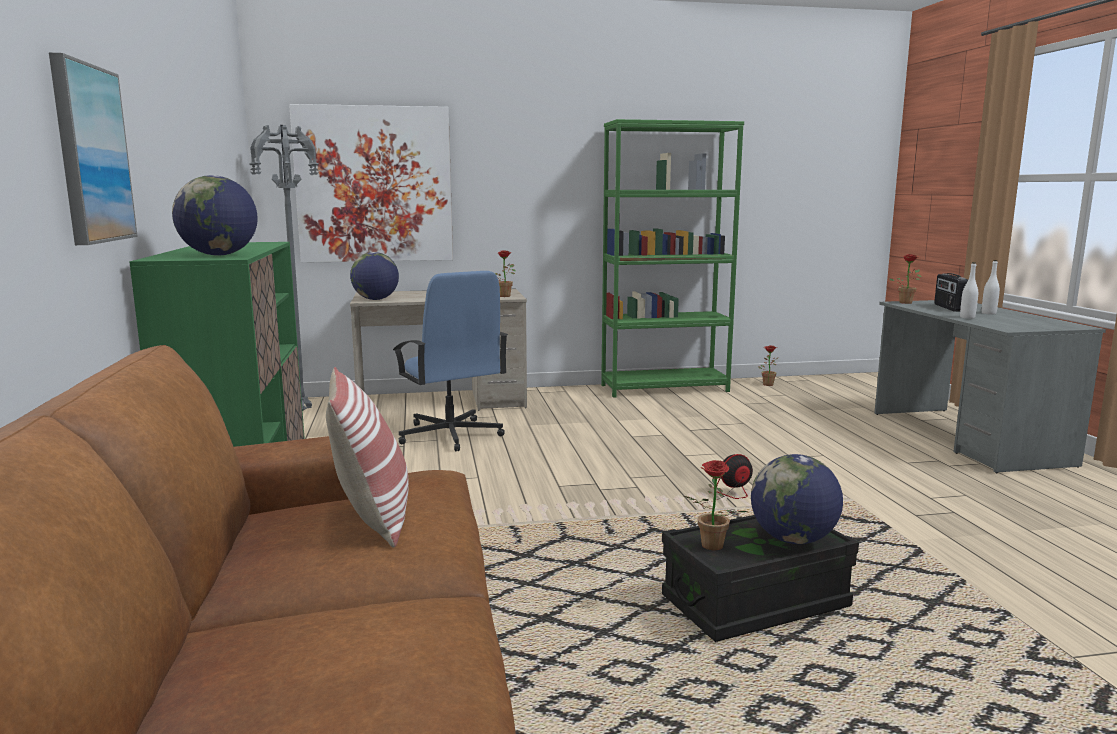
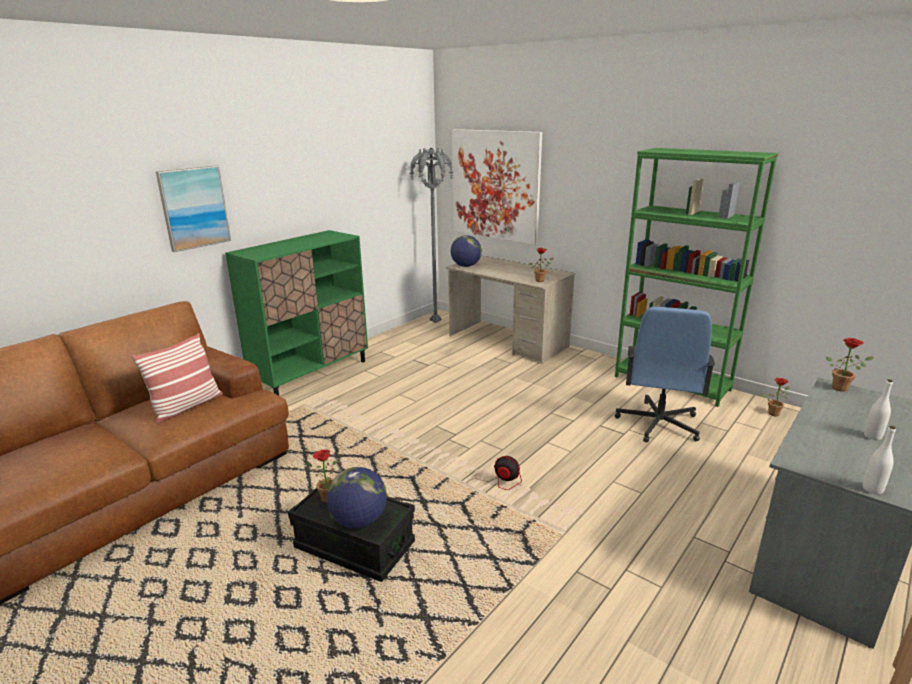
camera: 50 degrees right, 10 degrees up
globe [172,175,258,255] -> none
blue office chair [393,271,508,451] -> blue office chair moved to [615,307,715,443]
radio [934,273,968,312] -> none
white bottle [960,262,978,319] -> white bottle moved to [863,425,896,495]

